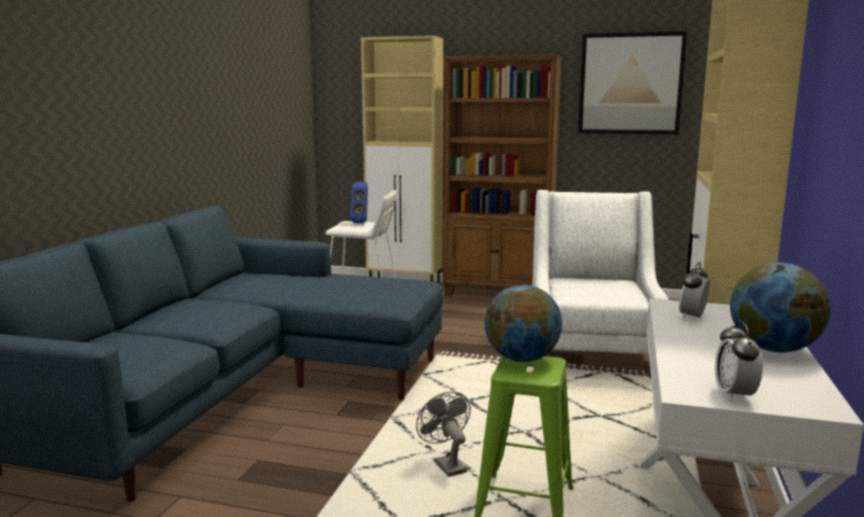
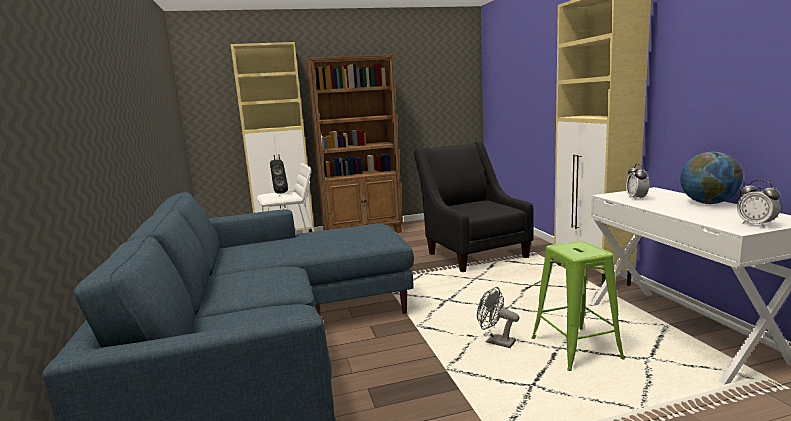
camera: 30 degrees left, 0 degrees up
blue speaker [350,182,368,223] -> black speaker [270,160,288,194]
globe [485,285,562,362] -> none
white armchair [532,190,669,378] -> black armchair [414,141,534,272]
picture [578,31,687,134] -> none

